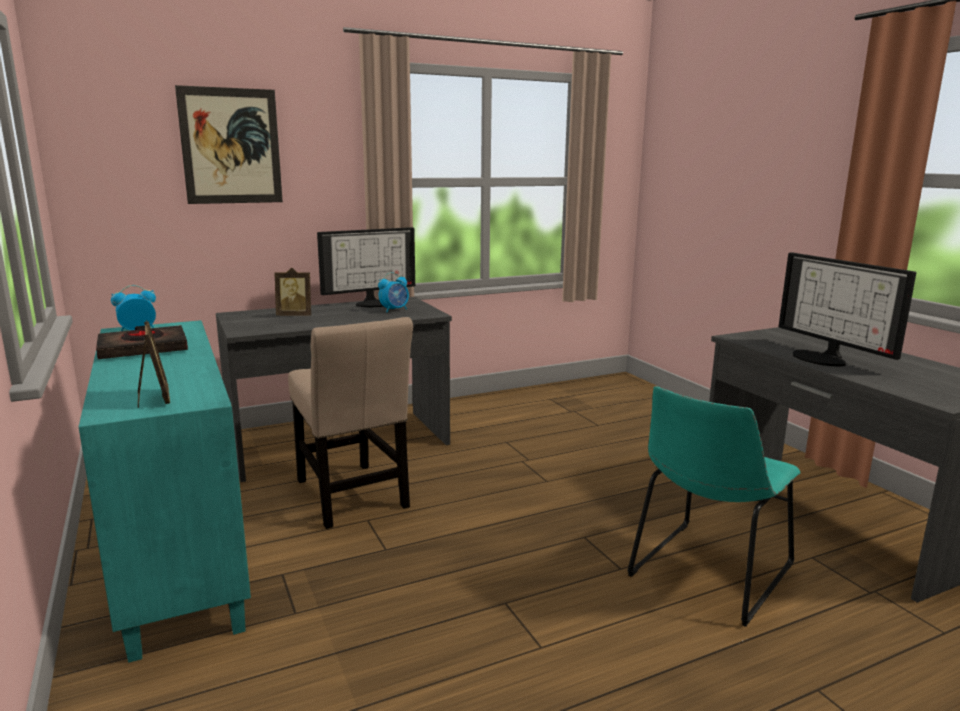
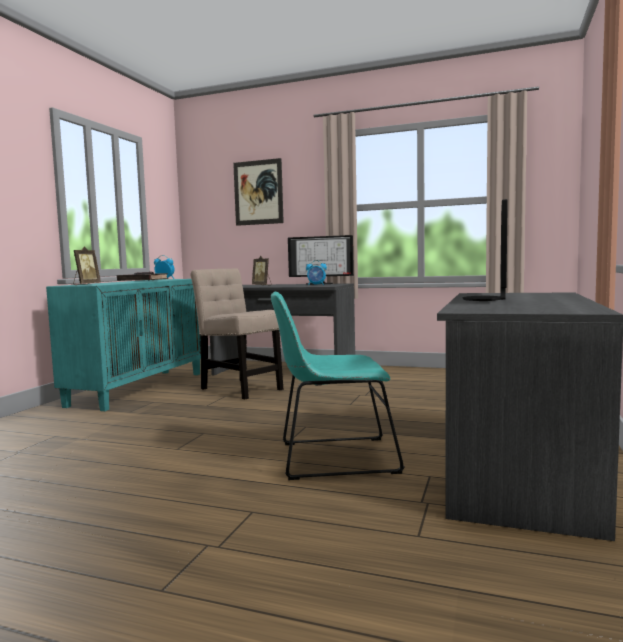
camera: 45 degrees right, 10 degrees down
beige chair [288,317,413,529] -> beige chair turned 120 degrees clockwise [191,268,283,399]

